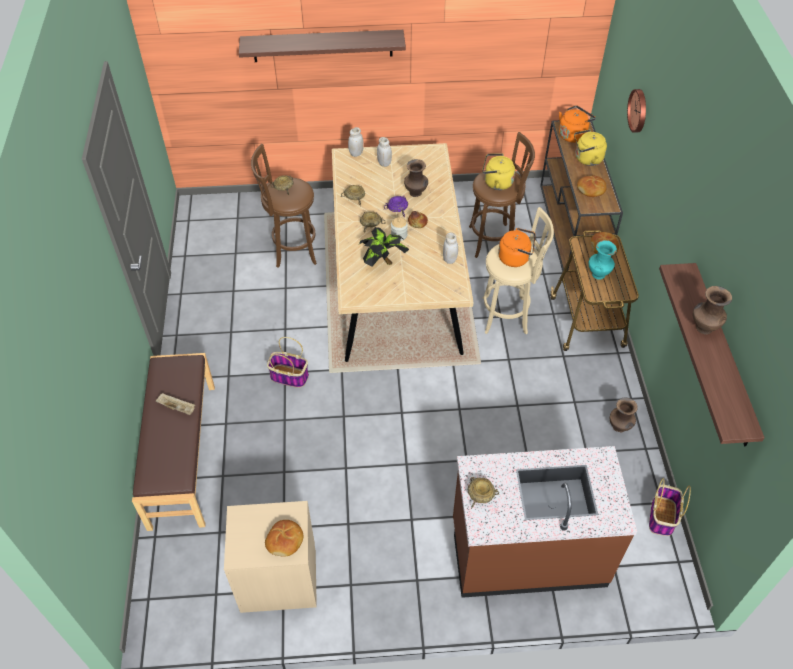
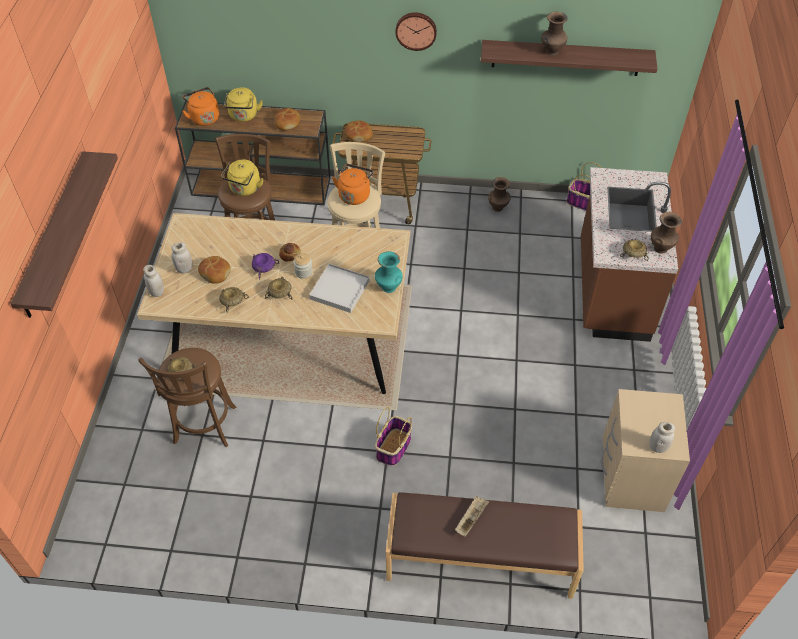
camera: 80 degrees left, 0 degrees up
bread [265,520,304,557] -> bread moved to [198,256,231,283]
potted plant [359,227,409,267] -> white tray [309,264,369,313]
brown vase [404,159,428,197] -> brown vase moved to [651,212,682,254]
white jar [443,233,458,264] -> white jar moved to [649,422,675,453]
turquoise vase [589,240,617,280] -> turquoise vase moved to [375,251,402,293]
wall clock [627,89,646,133] -> wall clock moved to [395,12,437,51]

